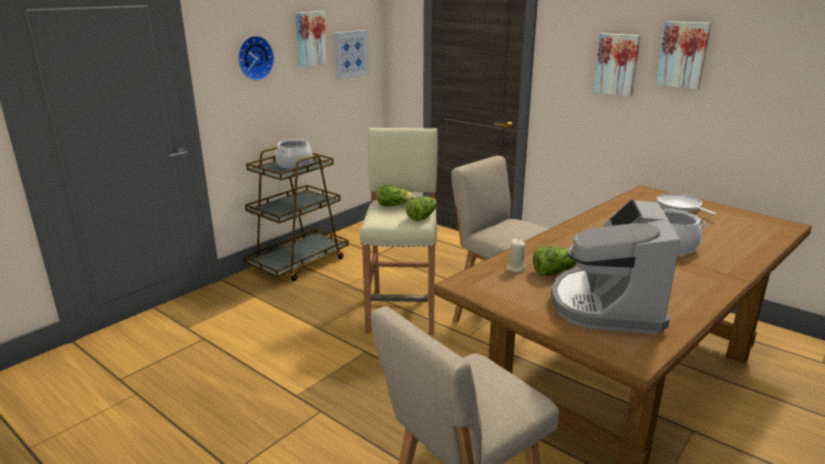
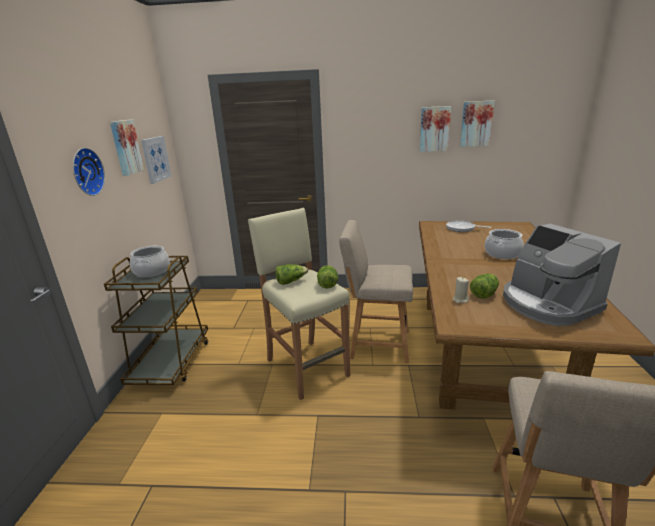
camera: 35 degrees left, 0 degrees up
picture [593,33,641,97] -> picture moved to [460,101,495,147]

